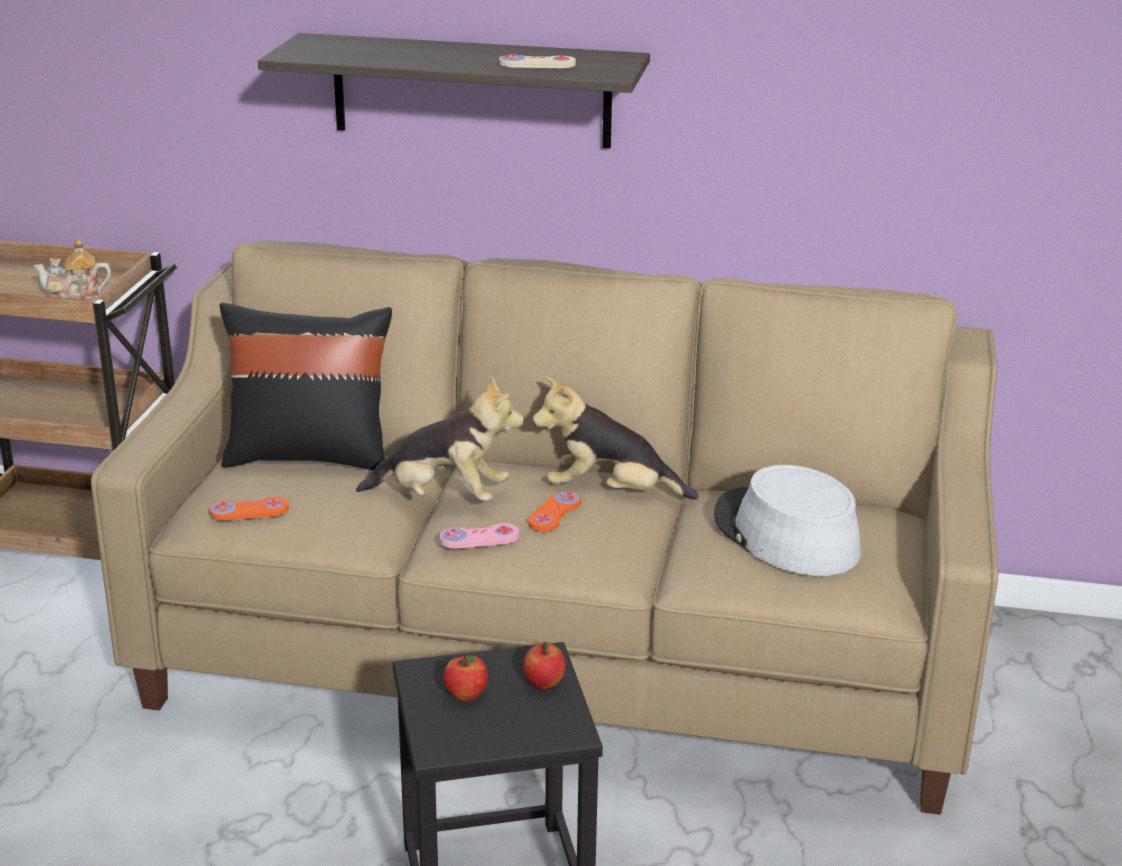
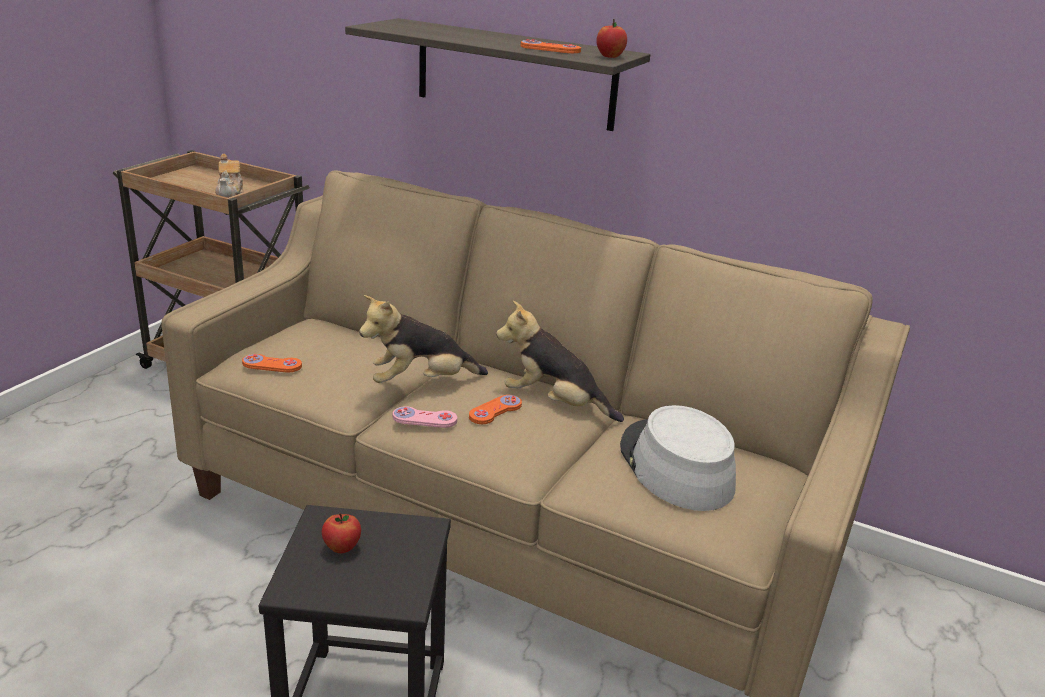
camera: 15 degrees right, 0 degrees up
teapot [34,239,111,300] -> teapot turned 105 degrees counterclockwise [215,154,244,198]
black pillow [220,303,392,471] -> none
plush toy [356,376,524,501] -> plush toy turned 135 degrees clockwise [359,295,488,383]
beige game controller [499,54,576,68] -> orange game controller [520,39,581,53]
apple [523,641,566,689] -> apple moved to [596,19,627,58]

